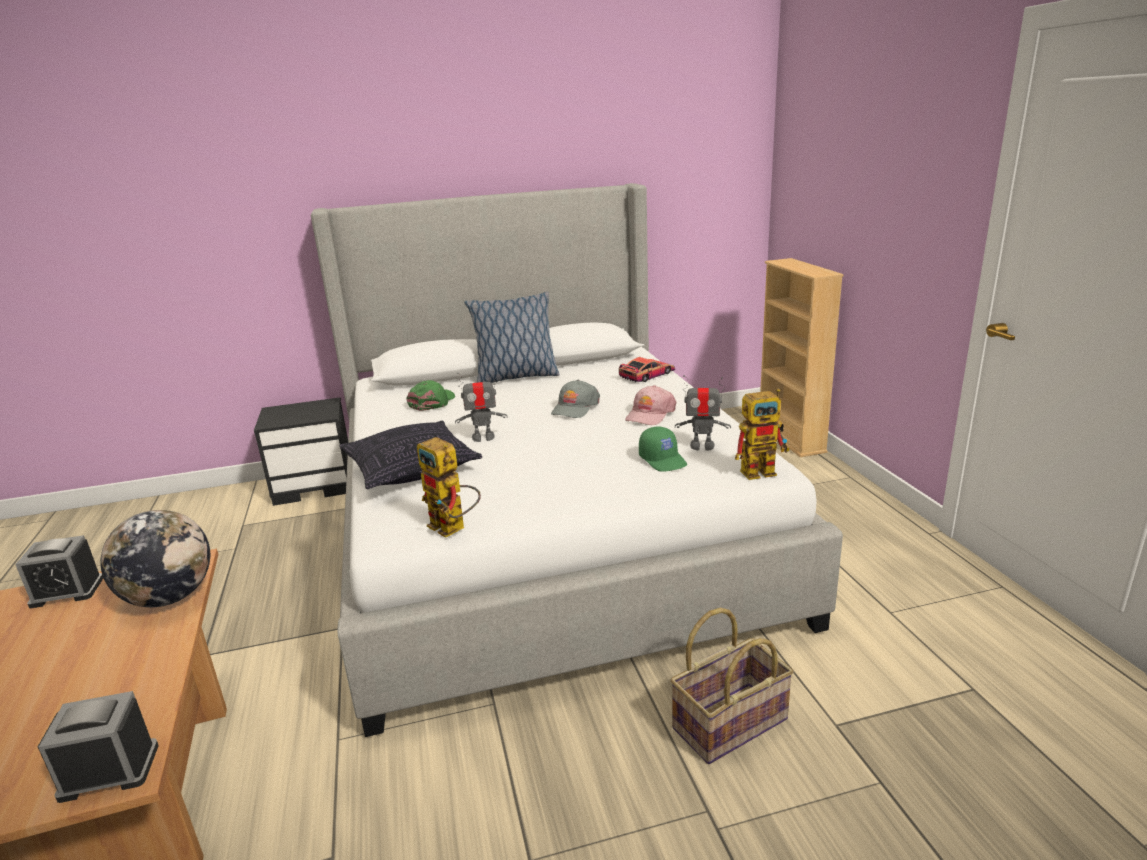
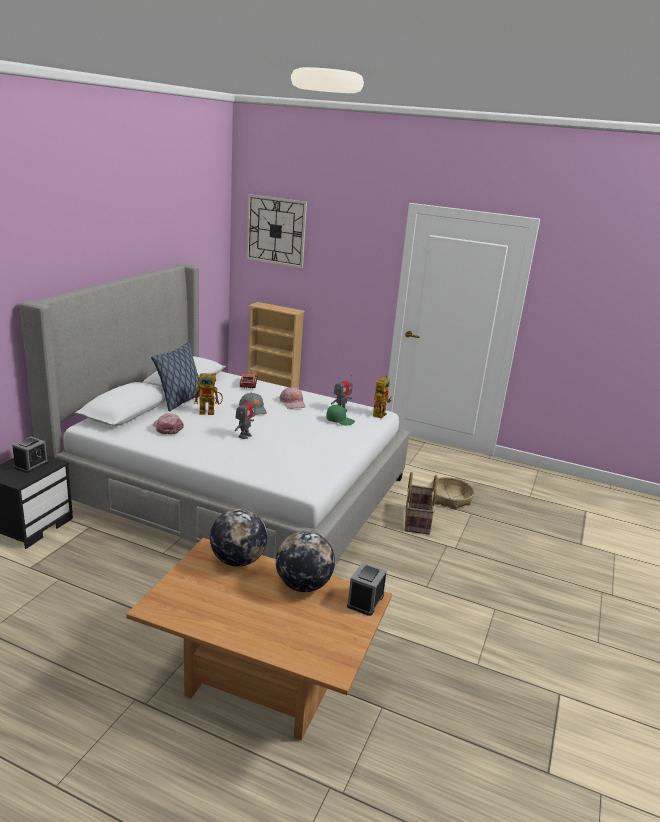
camera: 55 degrees left, 0 degrees up
alarm clock [15,535,103,608] -> alarm clock moved to [12,437,49,473]
pillow [339,421,482,489] -> none
green cap [406,380,455,411] -> pink cap [153,413,184,434]
toy robot [417,437,481,538] -> toy robot moved to [194,373,223,415]
none -> wall clock [246,194,307,268]
none -> globe [276,531,335,592]
none -> basket [429,477,474,510]

